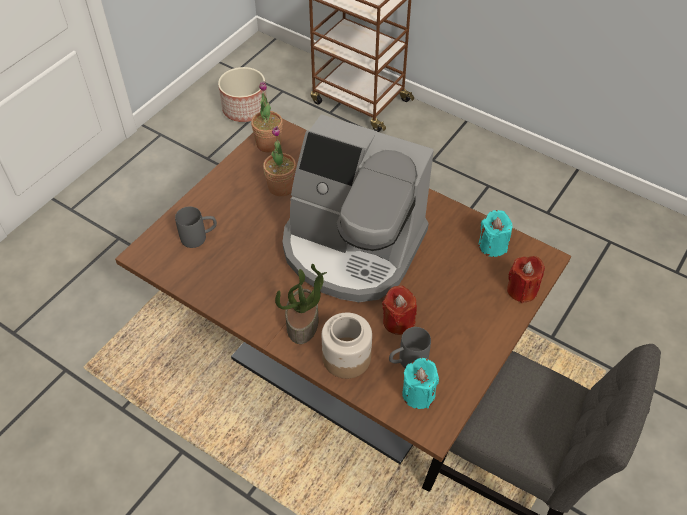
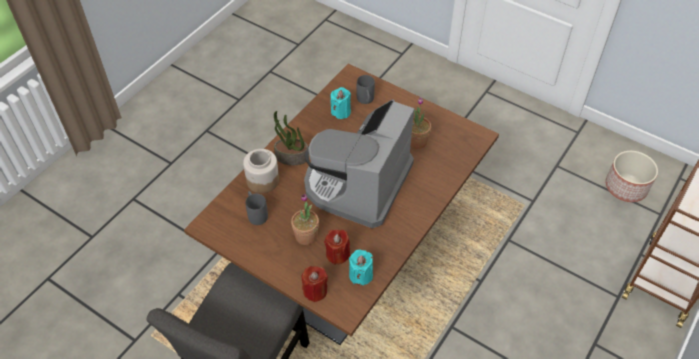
camera: 90 degrees right, 0 degrees up
potted plant [251,81,283,152] -> potted plant moved to [291,193,319,245]
red candle [382,285,417,335] -> red candle moved to [324,229,350,265]
turquoise candle [402,358,439,409] -> turquoise candle moved to [331,87,351,119]

